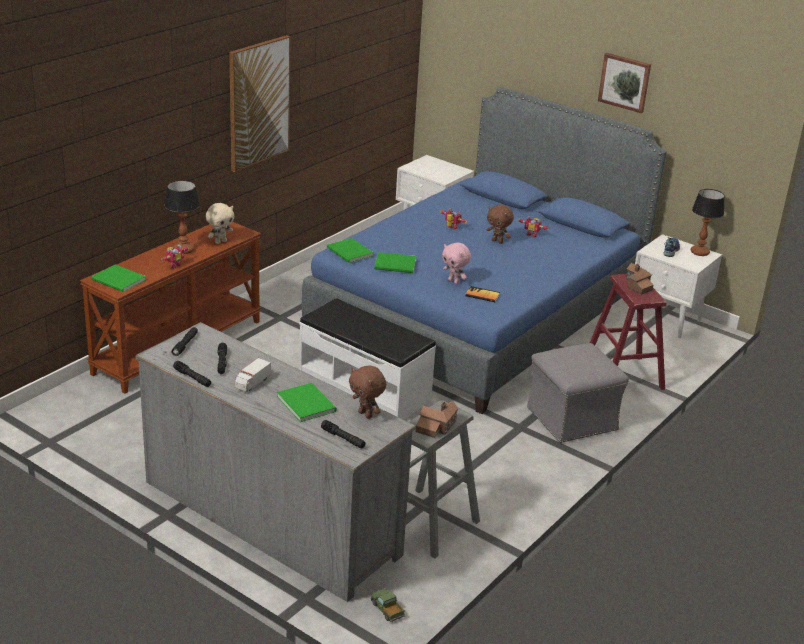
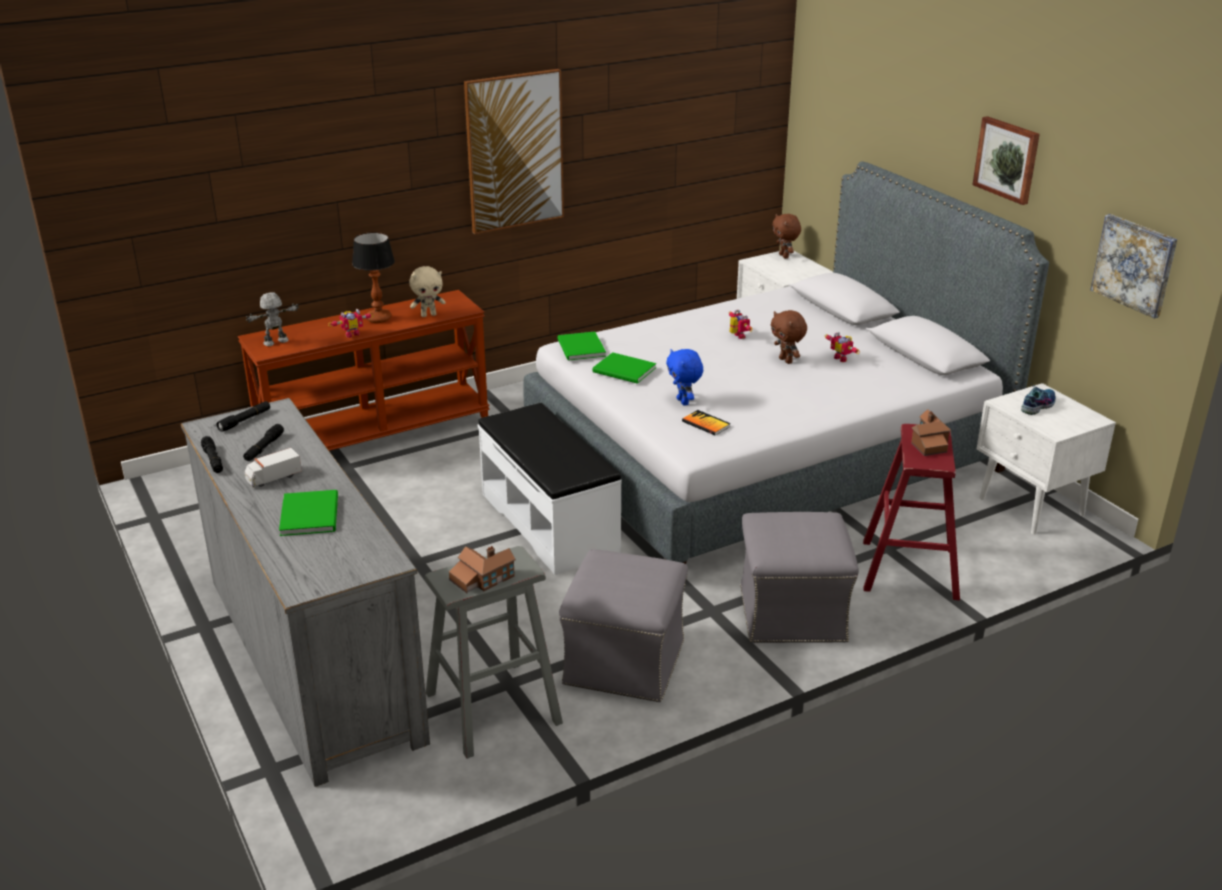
camera: 25 degrees right, 0 degrees up
green book [92,264,146,292] -> toy robot [246,292,299,346]
blue bed [302,87,667,414] -> grey bed [523,161,1049,564]
black flashlight [321,420,365,449] -> none
brown plush toy [349,366,386,419] -> brown plush toy moved to [772,214,801,259]
toy truck [371,589,405,623] -> none
pink plush toy [442,242,471,284] -> blue plush toy [666,349,703,406]
table lamp [691,189,725,256] -> none
none -> grey ottoman [559,549,688,702]
none -> picture [1090,214,1177,319]

